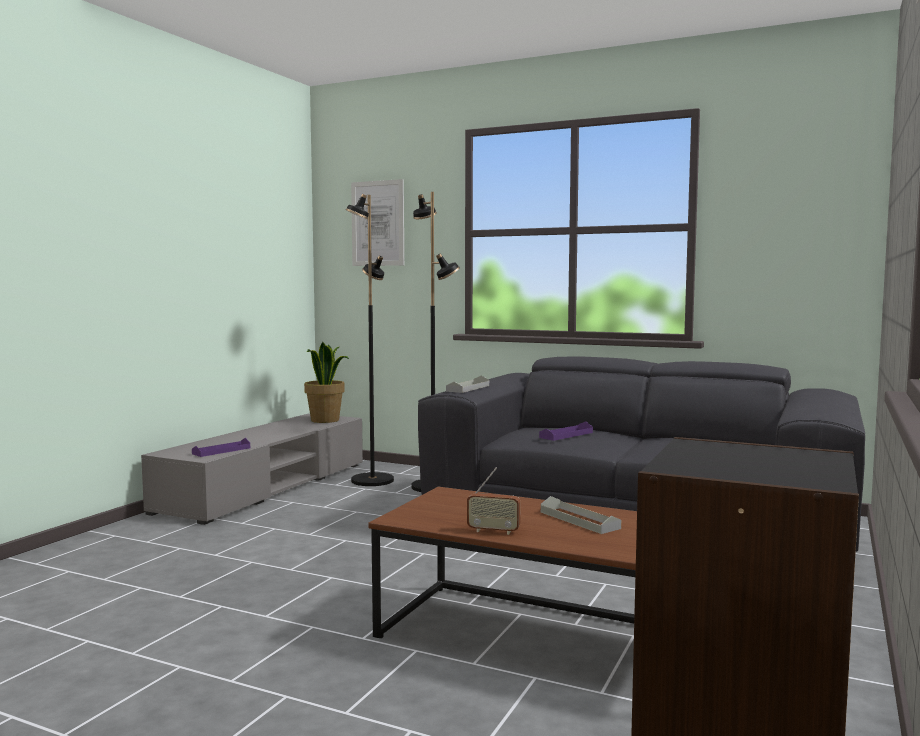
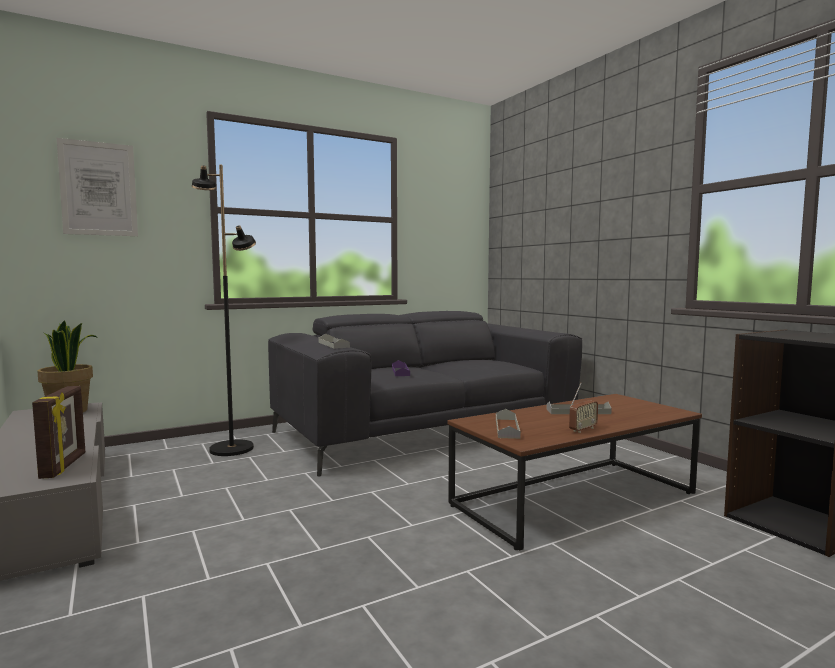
camera: 55 degrees left, 0 degrees up
purple tray [192,438,250,457] -> picture frame [32,386,85,479]
black floor lamp [345,194,394,486] -> none
none -> grey tray [496,409,521,439]

